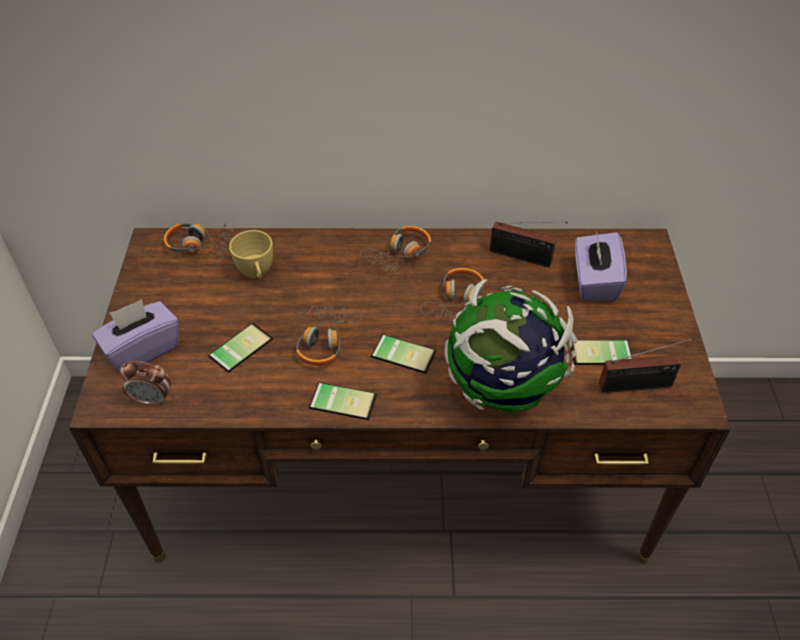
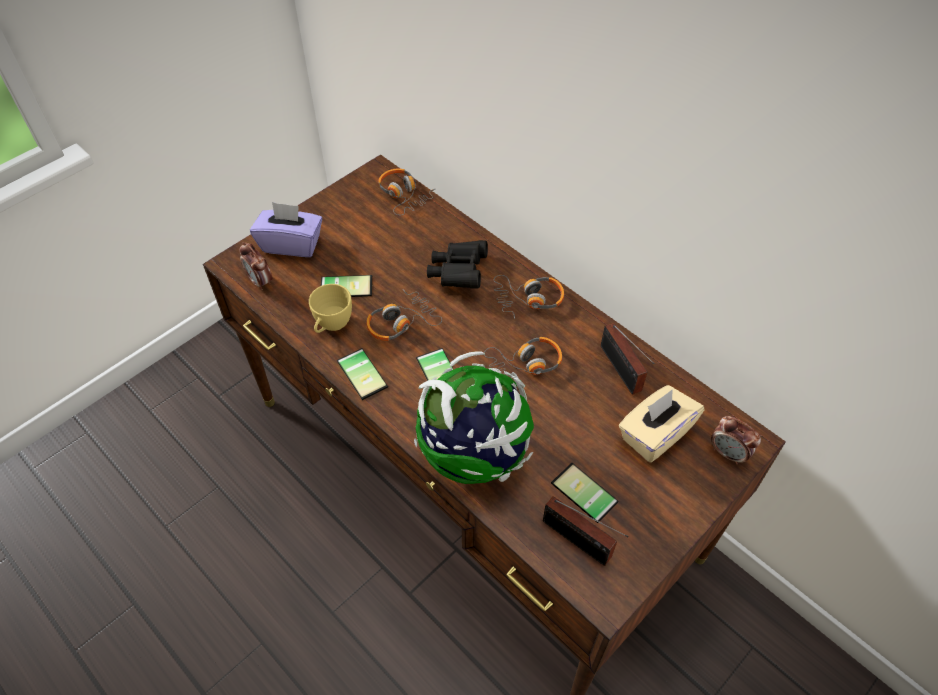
camera: 45 degrees right, 5 degrees up
yellow cup [229,230,273,278] -> yellow cup moved to [309,284,352,333]
purple tissue box [575,232,627,301] -> beige tissue box [619,385,704,463]
none -> black binoculars [427,240,488,289]
none -> alarm clock [711,416,761,465]

